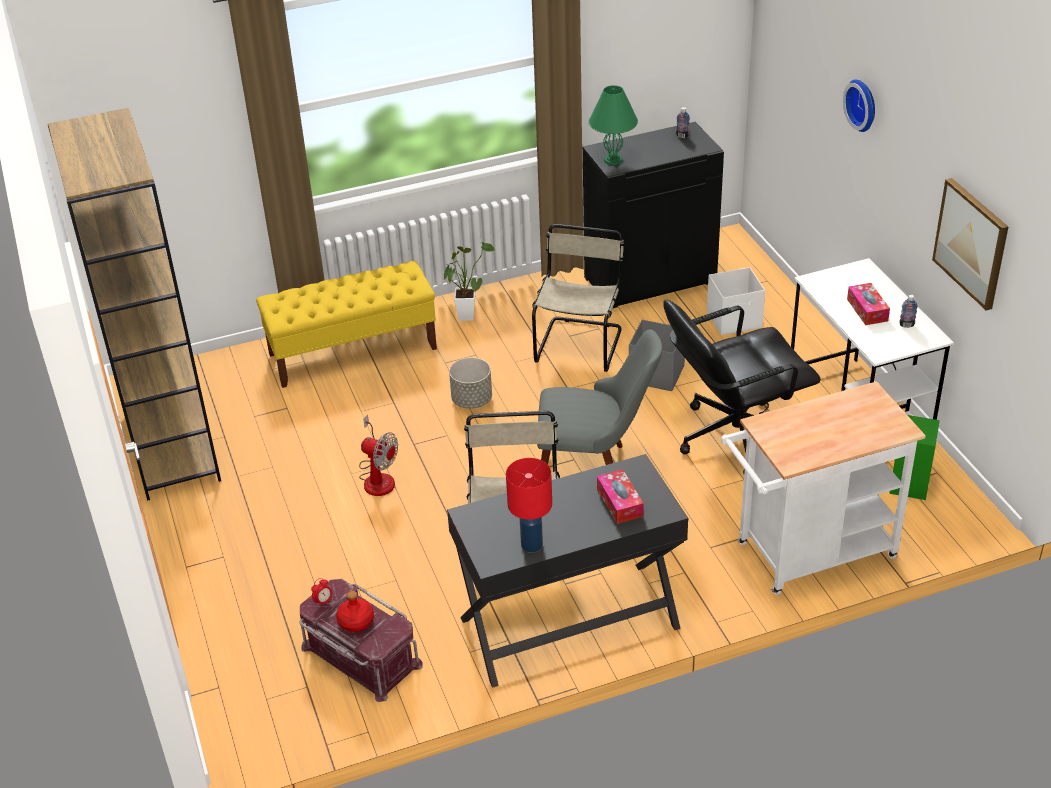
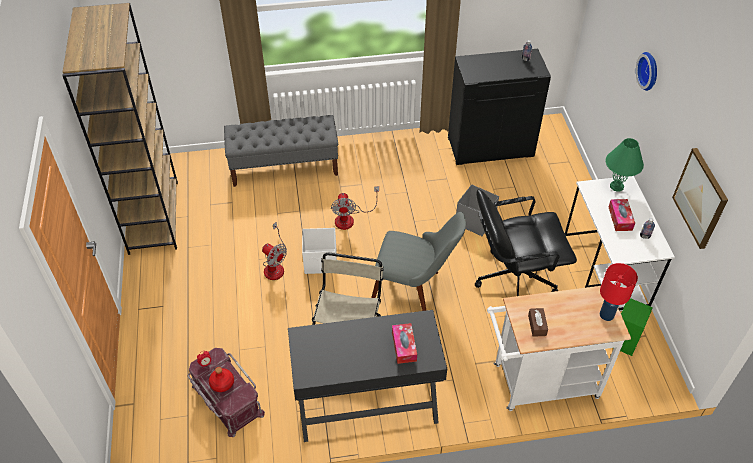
camera: 10 degrees right, 10 degrees up
yellow bench [256,261,437,388] -> grey bench [224,115,338,187]
potted plant [443,242,495,321] -> none
grey planter [449,357,492,409] -> fan [331,186,379,230]
red table lamp [506,458,552,553] -> red table lamp moved to [600,263,638,321]
beige chair [532,224,624,372] -> none
green table lamp [589,85,638,165] -> green table lamp moved to [605,138,644,192]
white storage box [707,267,765,335] -> white storage box moved to [302,228,337,274]
none -> brown tissue box [528,308,548,337]

